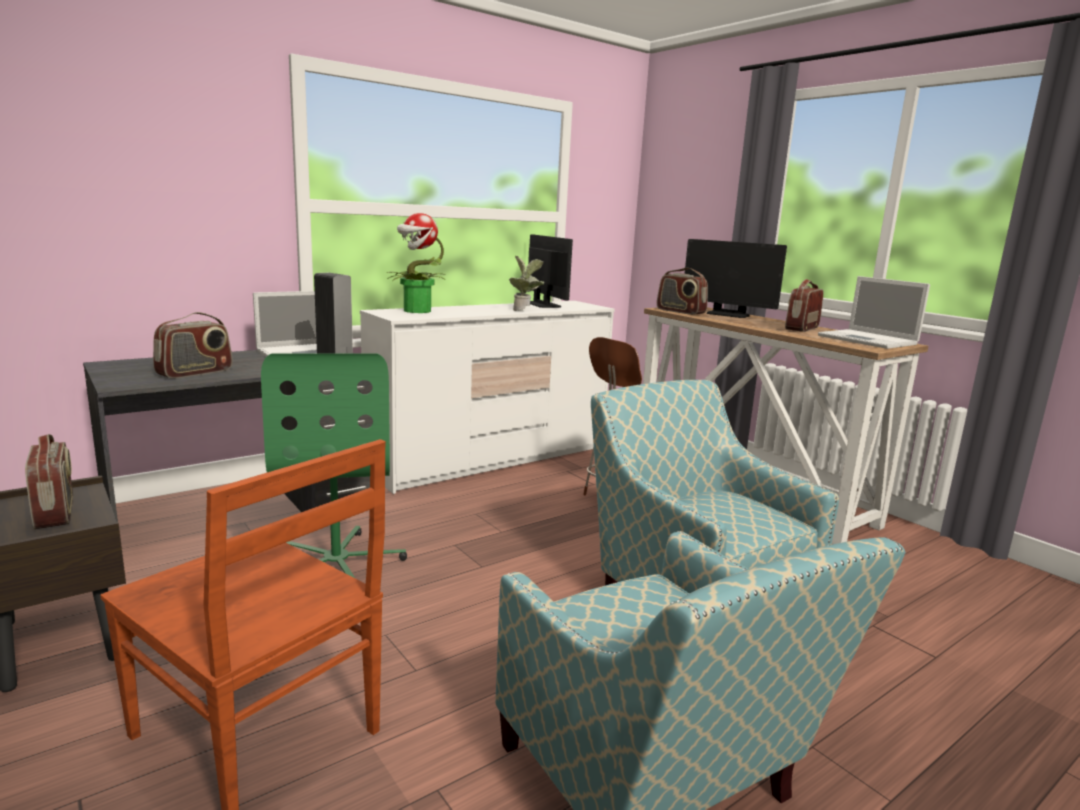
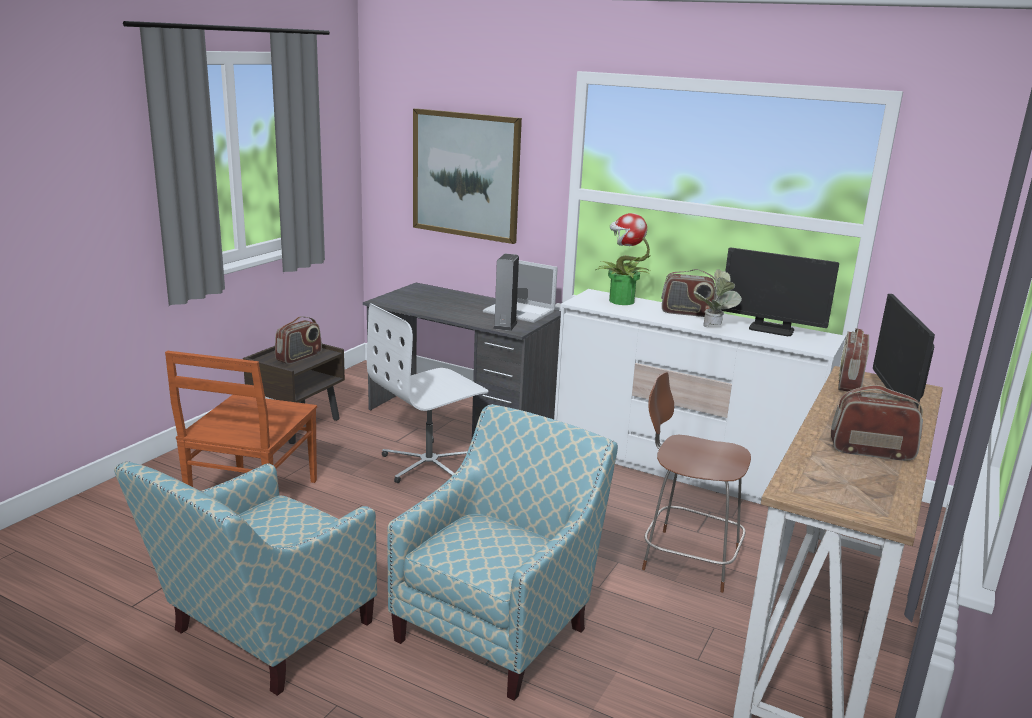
camera: 65 degrees right, 5 degrees up
radio [153,312,233,379] -> radio moved to [661,269,717,317]
green office chair [261,353,407,579] -> white office chair [367,303,489,483]
monitor [528,234,573,308] -> monitor turned 75 degrees clockwise [721,247,839,336]
laptop [818,276,930,349] -> none
none -> picture [413,108,522,244]

